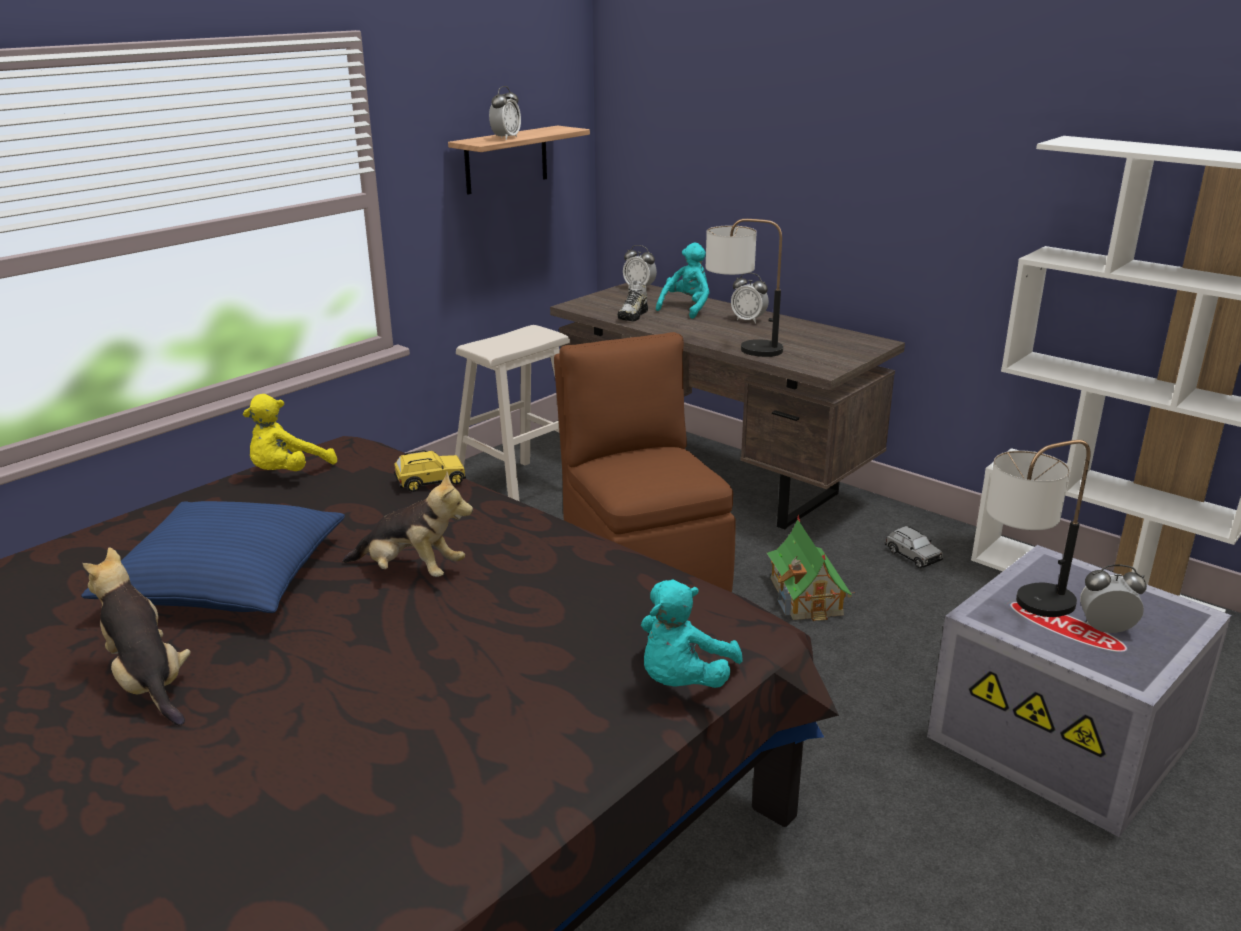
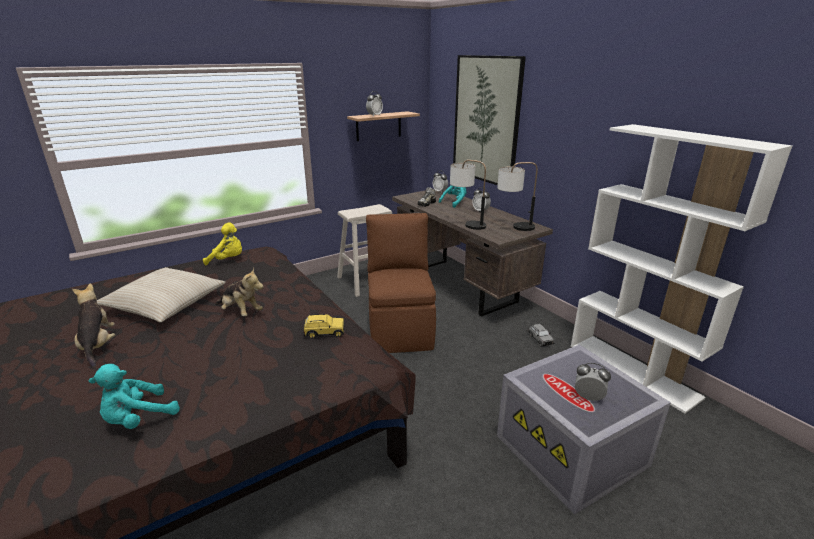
camera: 15 degrees right, 0 degrees up
blue pillow [81,501,345,613] -> beige pillow [97,267,226,322]
yellow plush toy [243,394,337,471] -> yellow plush toy turned 135 degrees counterclockwise [203,222,242,265]
yellow toy car [394,450,466,492] -> yellow toy car moved to [303,314,344,339]
turquoise plush toy [641,579,743,688] -> turquoise plush toy moved to [89,364,180,429]
toy house [767,515,855,621] -> none
table lamp [986,440,1091,617] -> table lamp moved to [497,162,538,231]
none -> picture [453,55,526,185]

